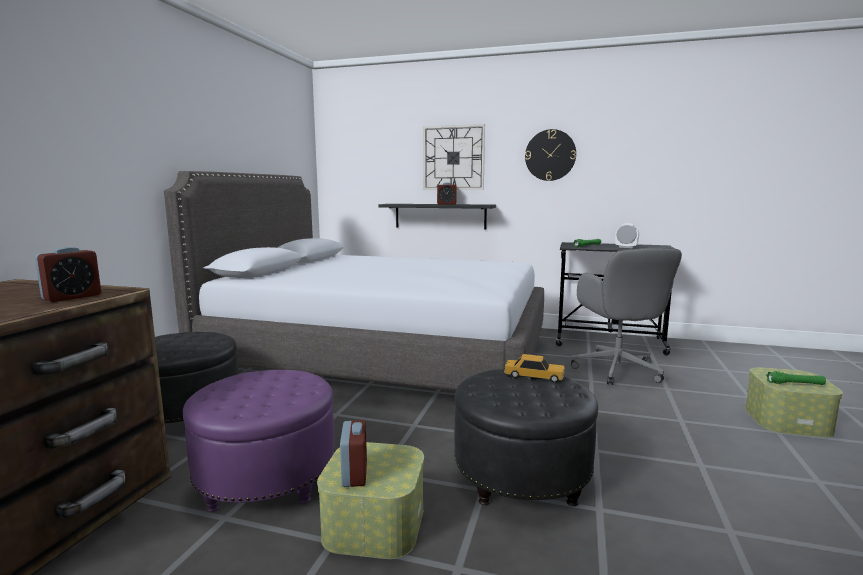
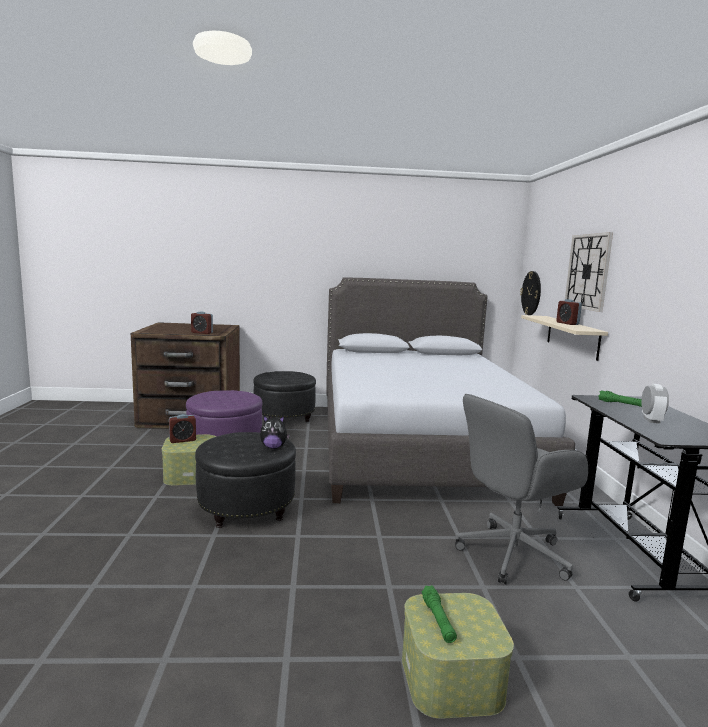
camera: 70 degrees right, 0 degrees up
black shelf [379,204,496,230] -> beige shelf [521,315,608,361]
toy car [504,354,565,383] -> plush toy [260,416,290,449]
wall clock [525,129,576,181] -> wall clock moved to [520,271,541,315]

